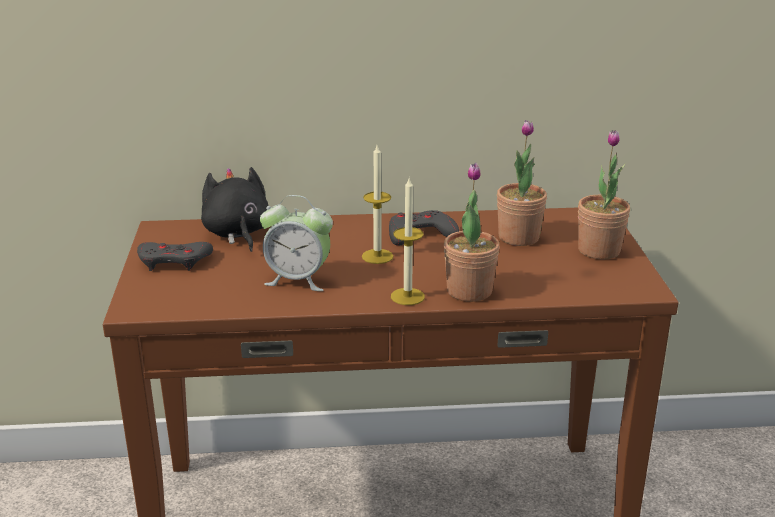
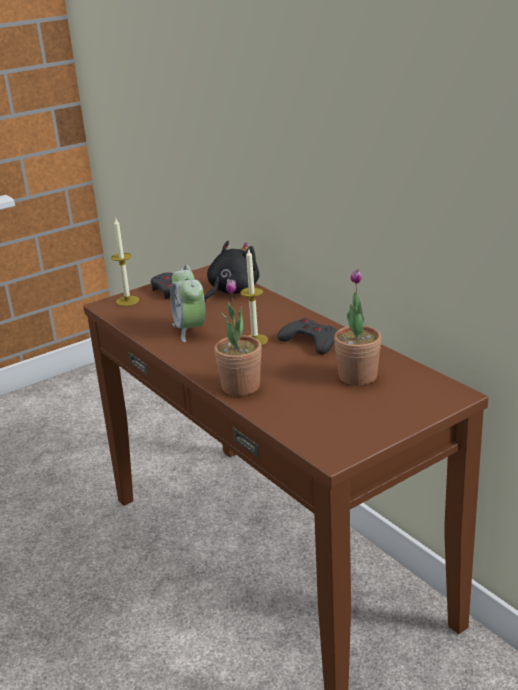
camera: 60 degrees right, 0 degrees up
candle [391,178,425,305] -> candle moved to [111,219,139,306]
potted plant [578,130,630,259] -> none

